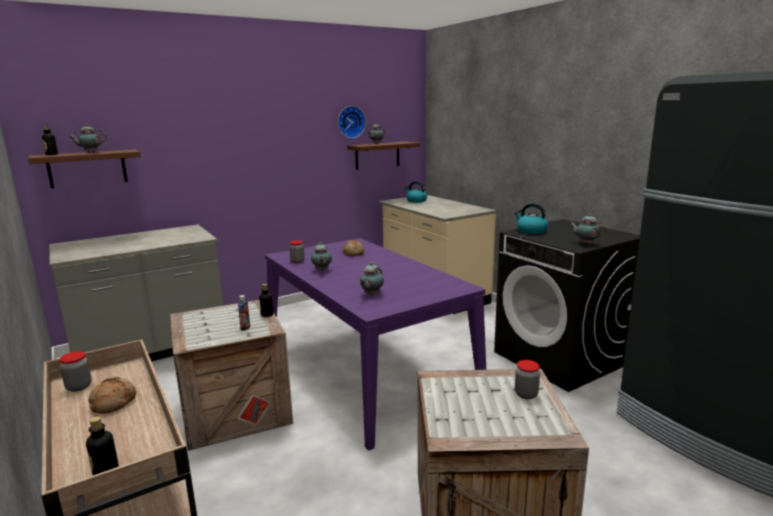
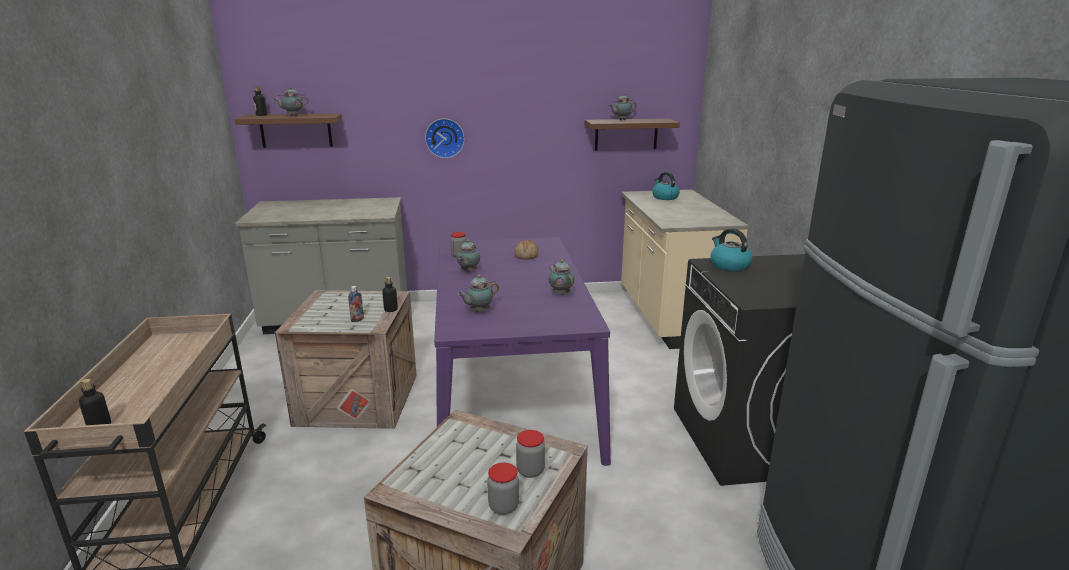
camera: 25 degrees right, 5 degrees up
jar [59,351,92,392] -> jar moved to [487,463,519,515]
bread [88,377,136,414] -> none
wall clock [338,106,366,139] -> wall clock moved to [425,118,465,158]
teapot [570,214,607,245] -> teapot moved to [549,260,575,295]

